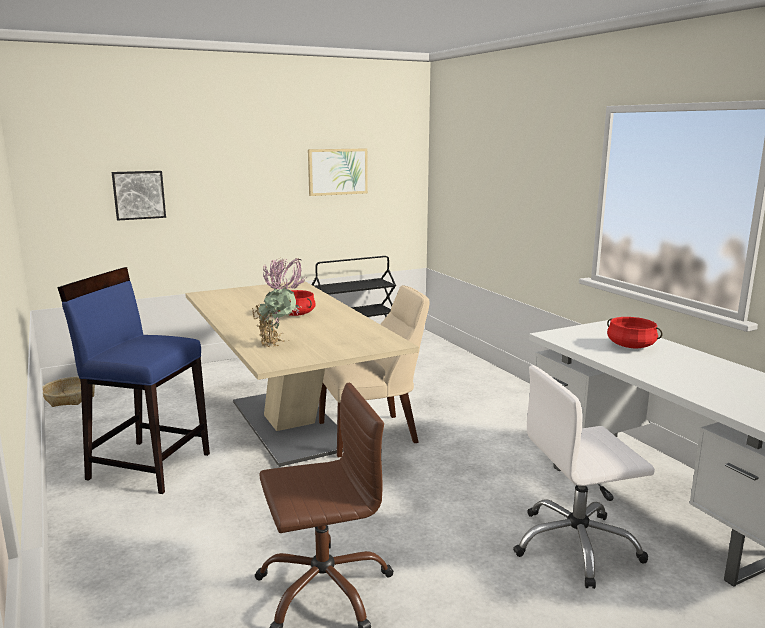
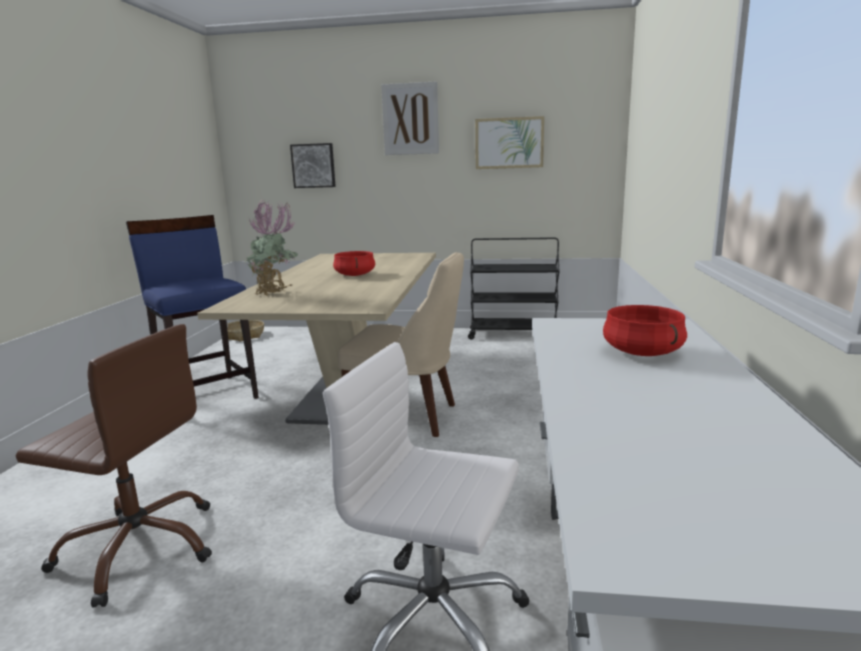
camera: 35 degrees right, 0 degrees up
none -> picture [381,81,439,155]

